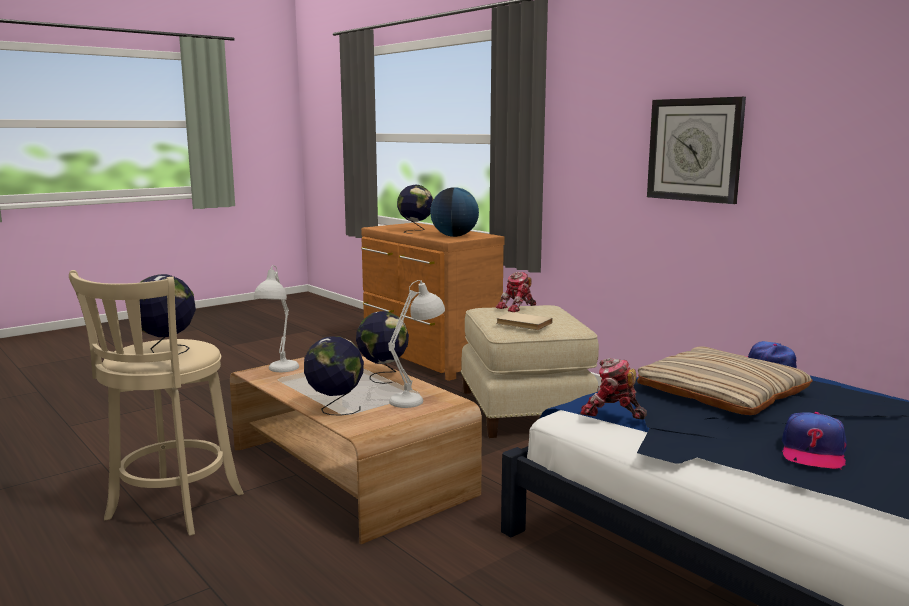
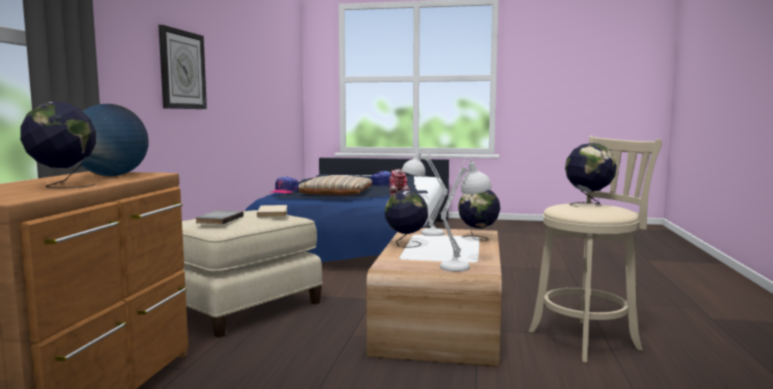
camera: 130 degrees left, 5 degrees down
toy robot [496,272,536,312] -> grey book [195,210,244,225]

